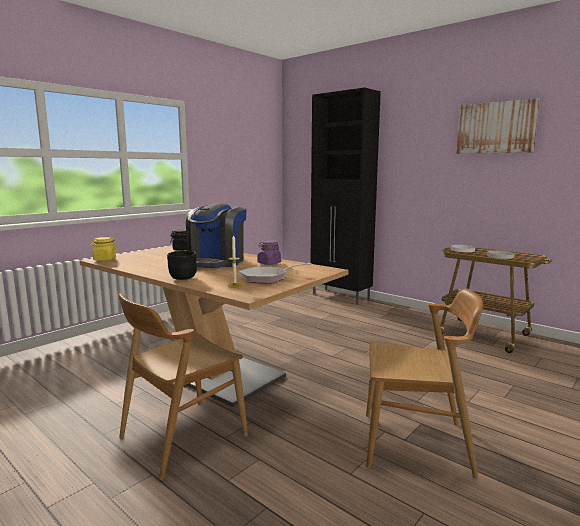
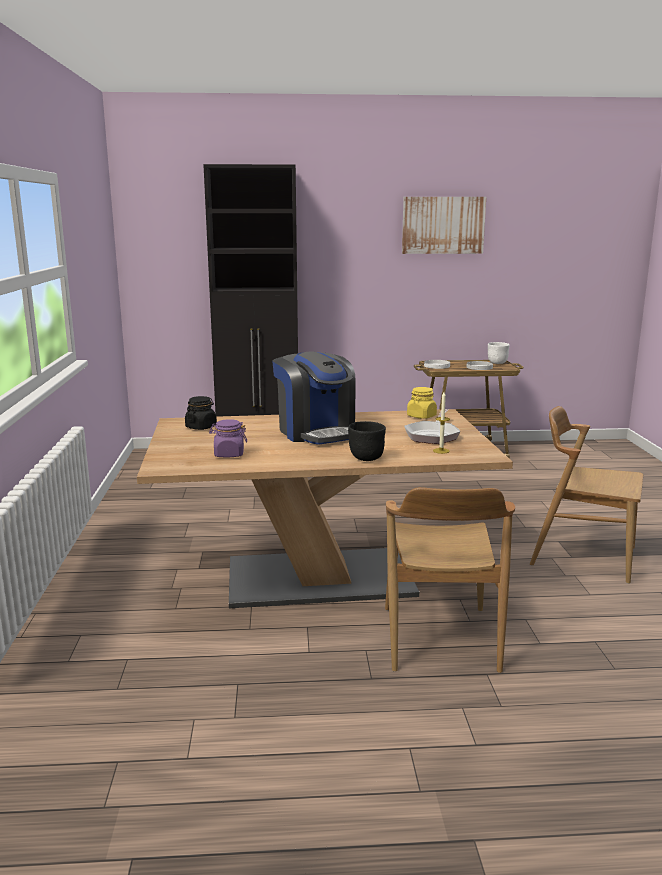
camera: 45 degrees left, 5 degrees up
yellow jar [90,237,117,261] -> yellow jar moved to [407,387,437,419]
purple jar [257,240,281,265] -> purple jar moved to [209,419,247,457]
brown chair [366,288,483,478] -> brown chair turned 120 degrees counterclockwise [530,406,643,584]
none -> white bowl [488,342,510,364]

